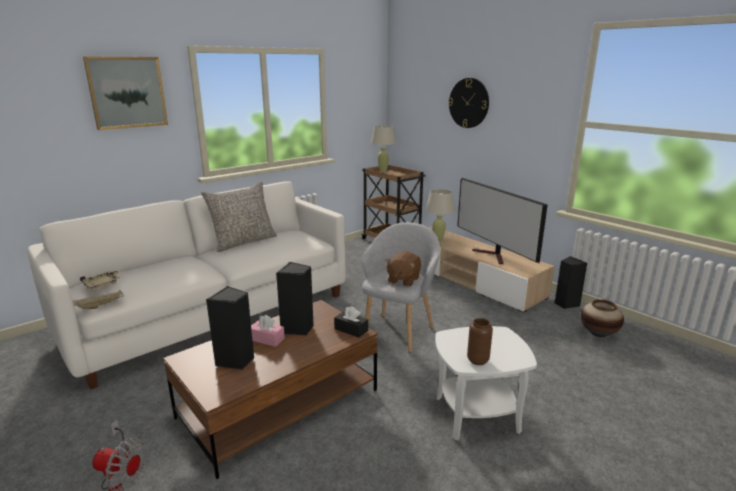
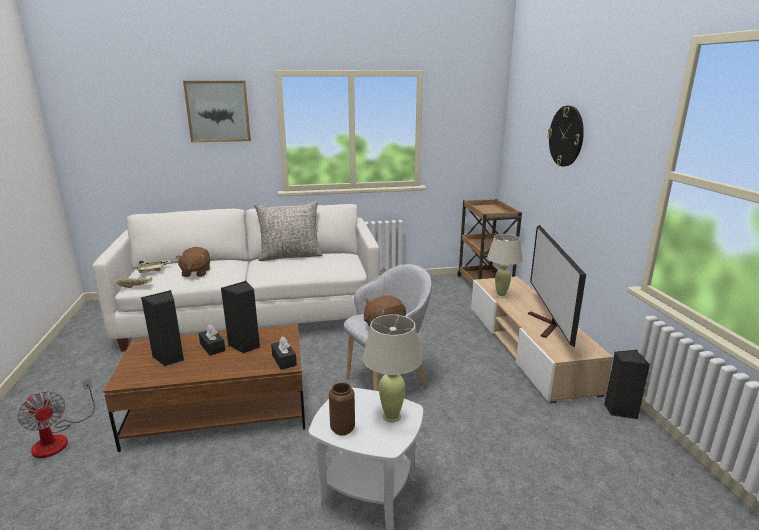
camera: 30 degrees right, 0 degrees up
pink tissue box [251,315,285,347] -> black tissue box [199,325,225,356]
beige table lamp [371,125,396,173] -> beige table lamp moved to [363,314,422,422]
vase [581,299,624,337] -> none
none -> brown plush toy [176,247,210,277]

